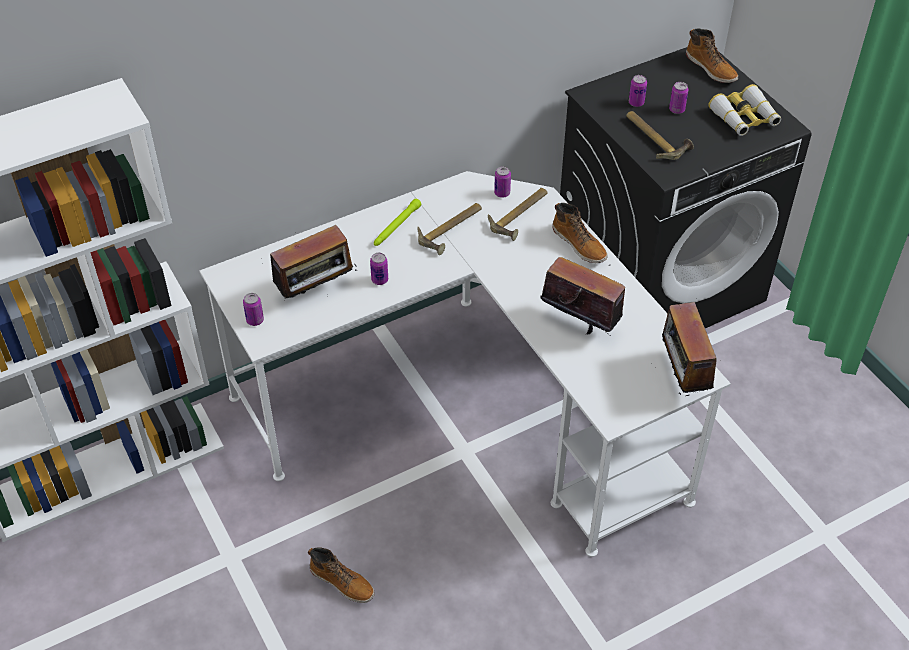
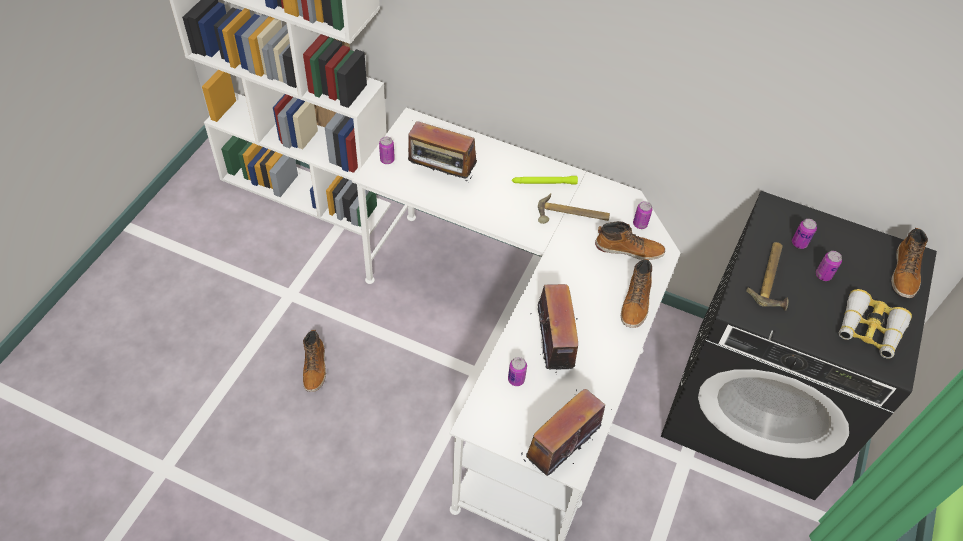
camera: 50 degrees right, 5 degrees up
can [370,253,388,285] -> can moved to [508,357,527,386]
hammer [488,188,548,241] -> boot [595,221,665,260]

